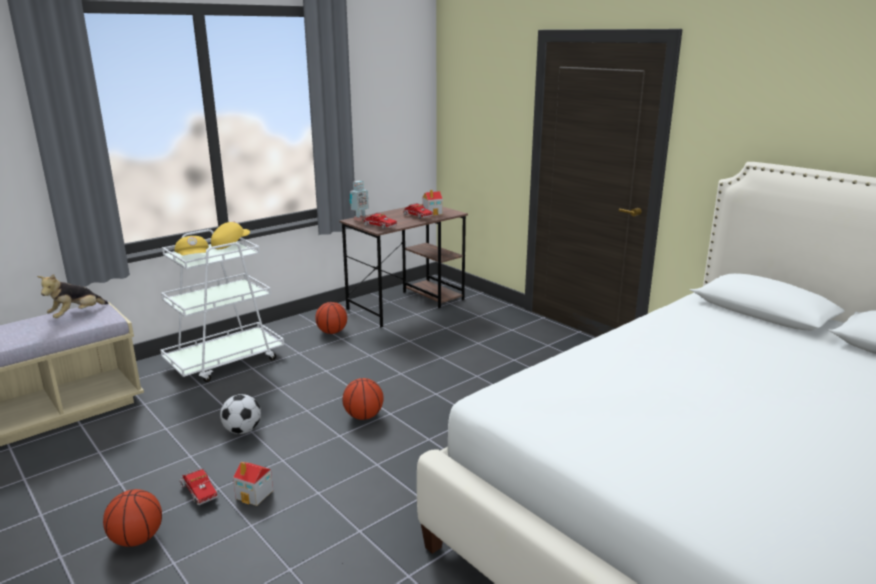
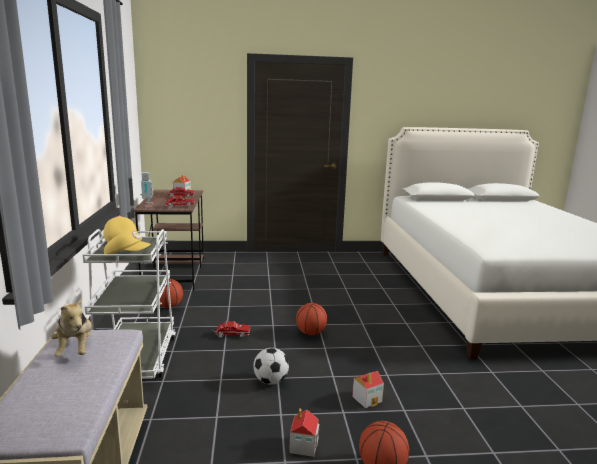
camera: 55 degrees left, 5 degrees down
toy truck [180,468,218,505] -> toy truck moved to [212,320,250,338]
none -> toy house [289,408,319,457]

